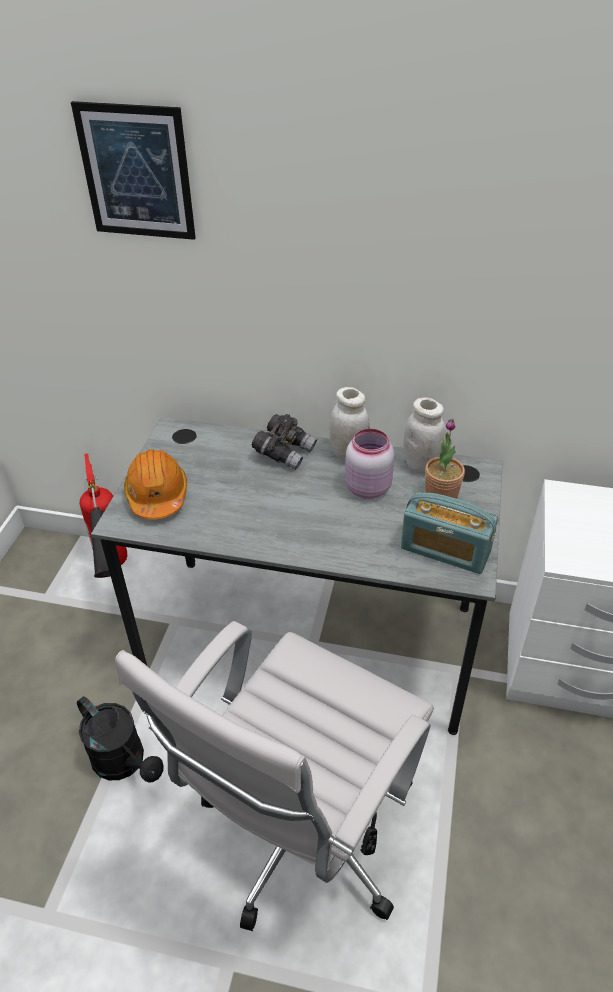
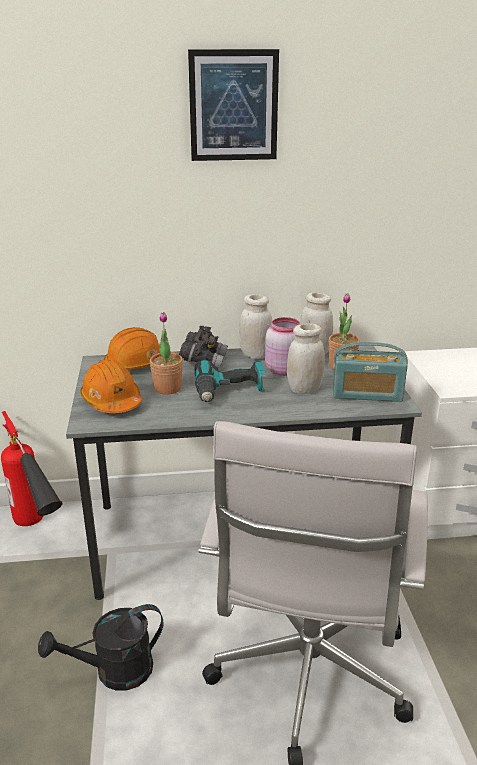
camera: 20 degrees left, 15 degrees down
picture [71,101,196,240] -> picture moved to [188,49,279,161]
black watering can [77,696,163,783] -> black watering can turned 135 degrees clockwise [38,604,164,691]
none -> orange hard hat [104,327,160,370]
none -> potted plant [150,312,183,395]
none -> power drill [194,360,265,402]
none -> white jar [287,323,325,394]

